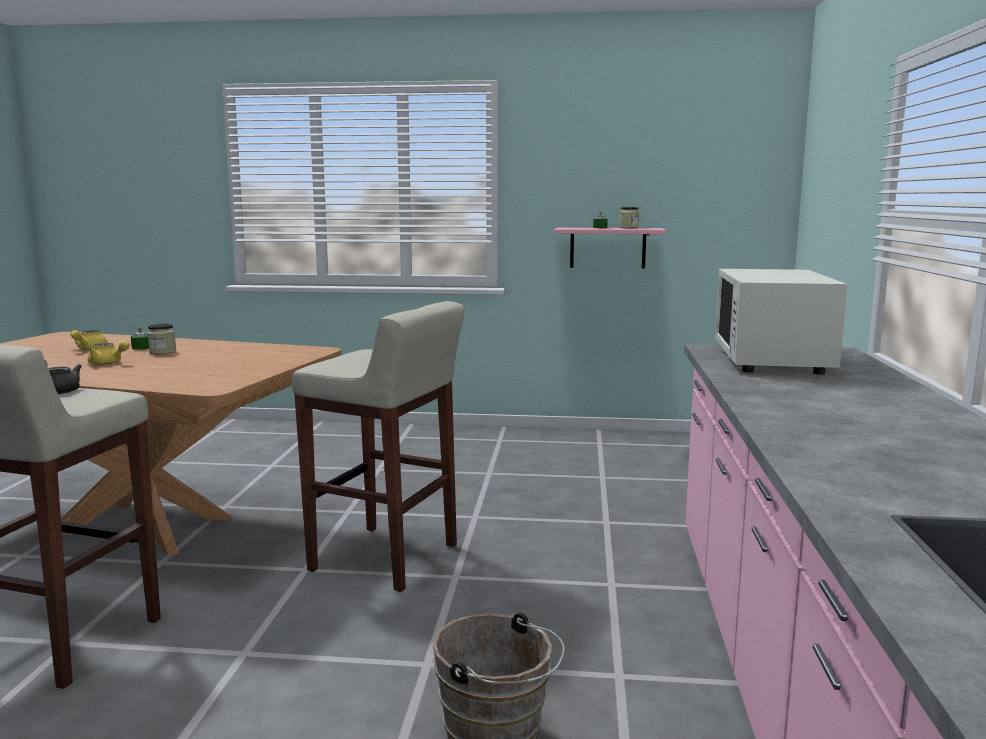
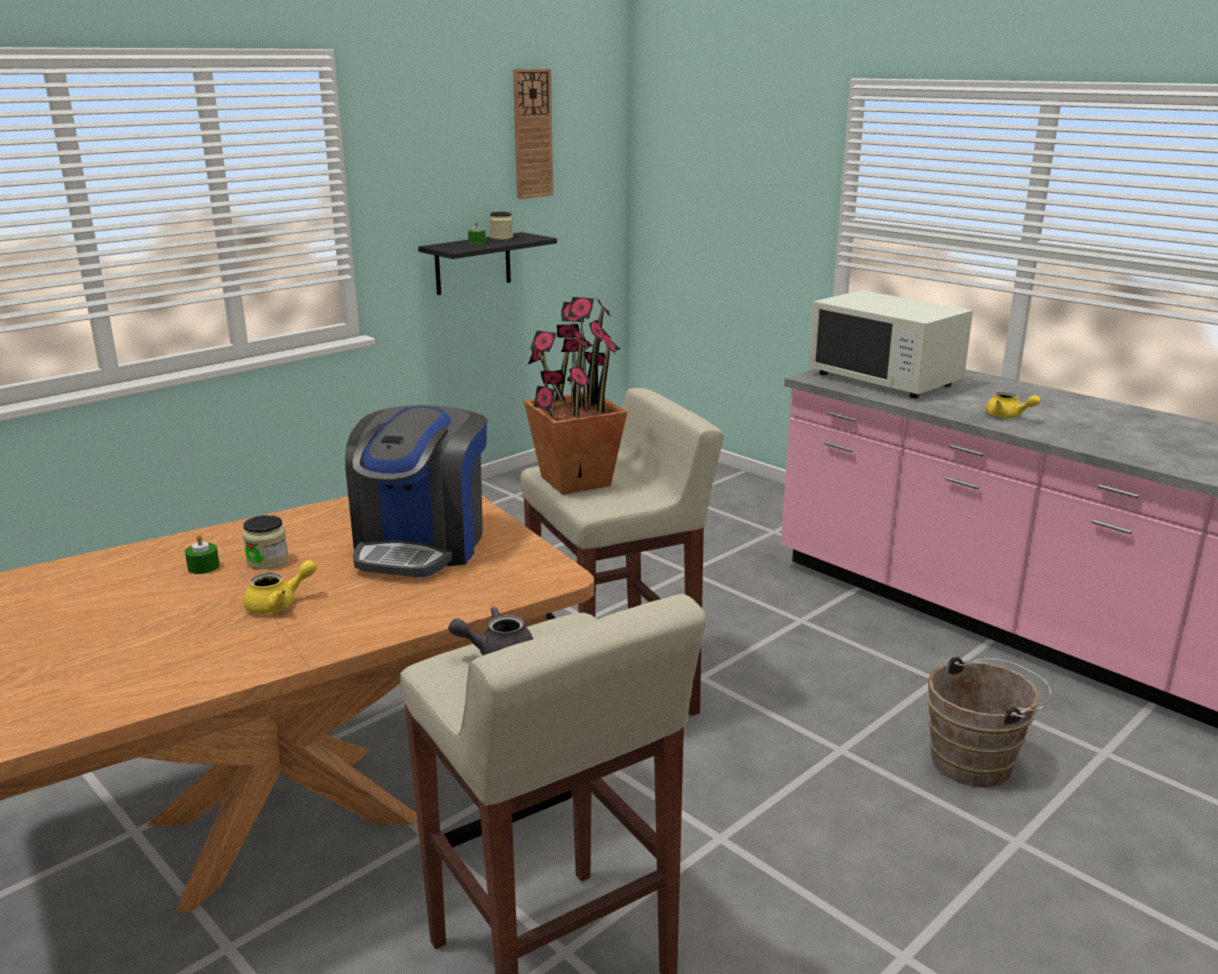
camera: 50 degrees left, 10 degrees up
yellow teapot [70,330,108,350] -> yellow teapot moved to [985,392,1041,418]
pink shelf [554,228,667,269] -> black shelf [418,232,557,295]
none -> coffee machine [345,405,487,577]
none -> wall clock [513,69,553,199]
none -> potted plant [524,297,627,495]

